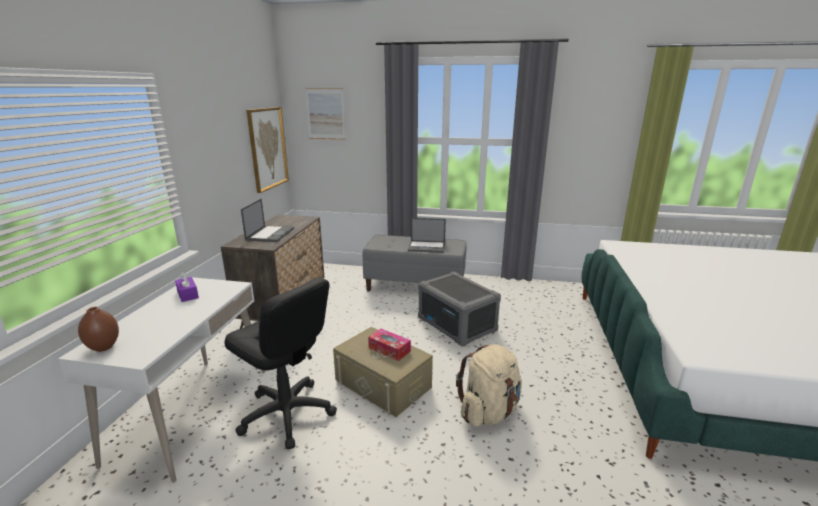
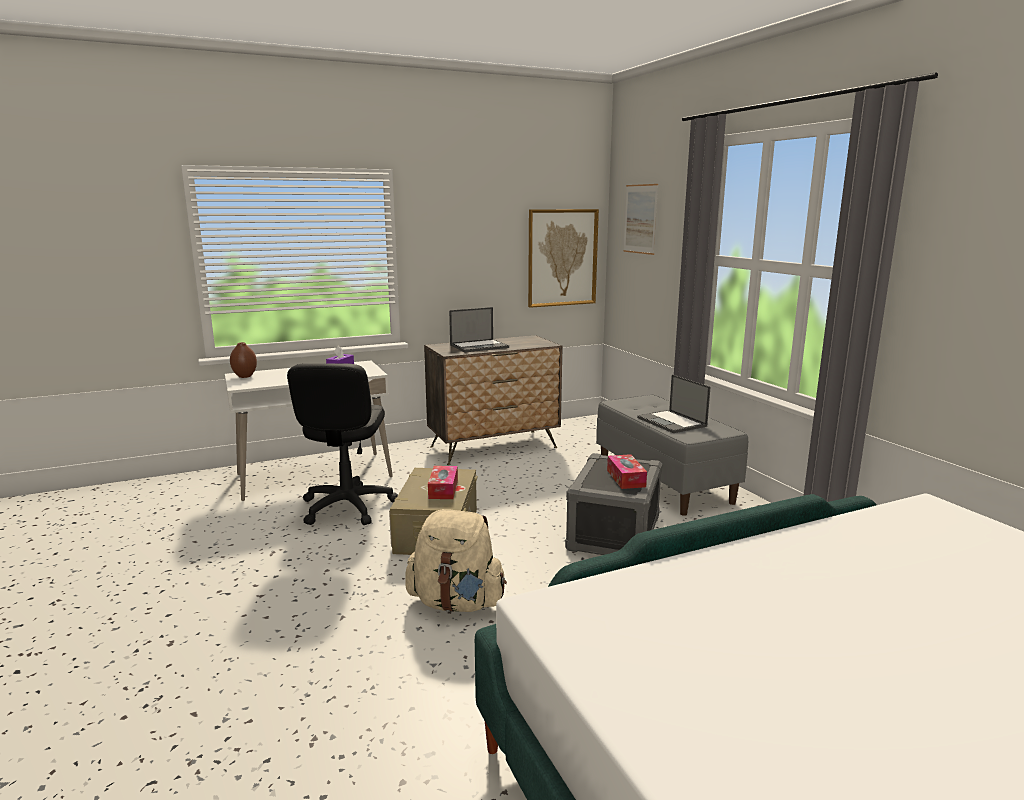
camera: 55 degrees right, 5 degrees down
none -> tissue box [607,454,647,489]

